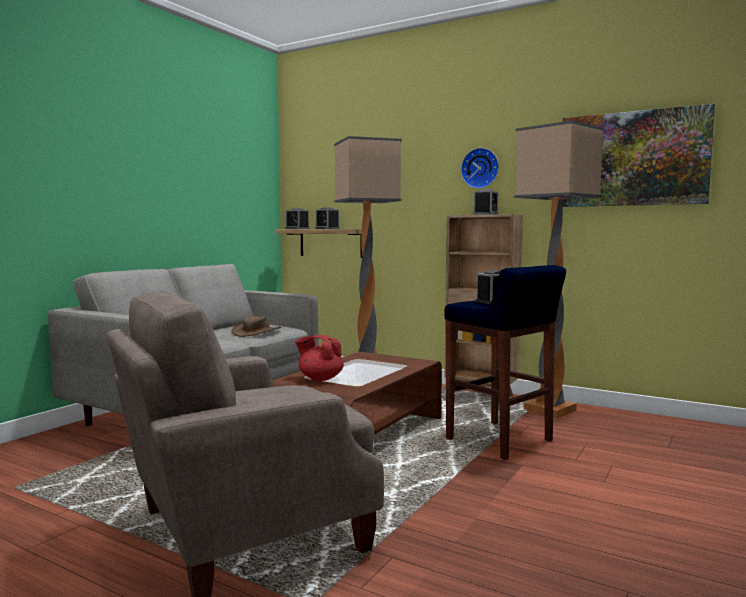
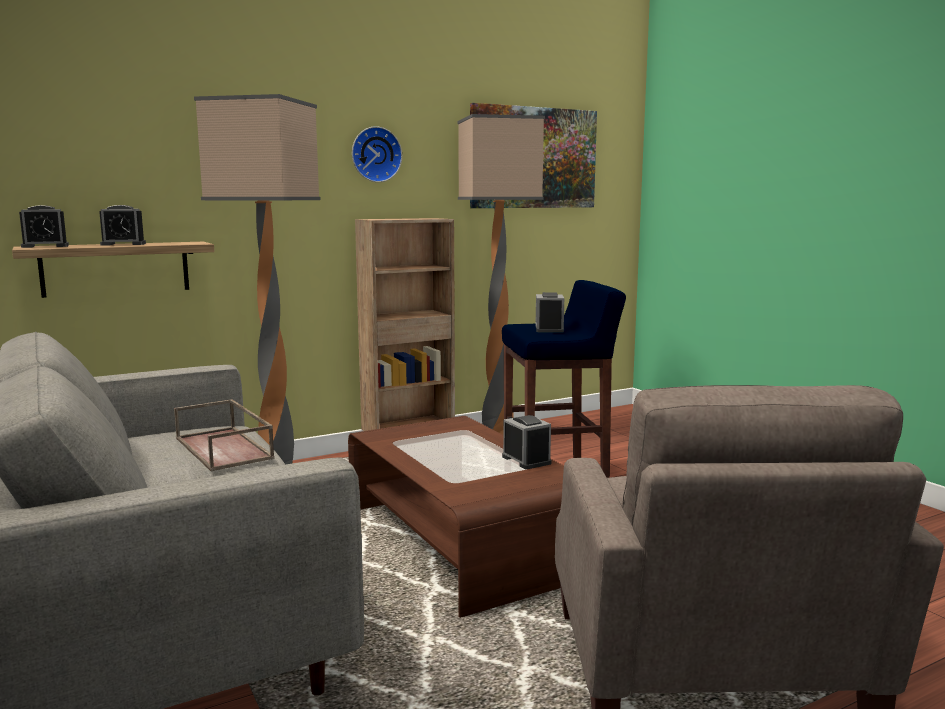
camera: 60 degrees left, 5 degrees up
brown hat [231,316,281,337] -> brown tray [174,399,275,471]
red teapot [295,335,344,381] -> none
alarm clock [473,189,499,215] -> alarm clock moved to [502,415,552,469]

